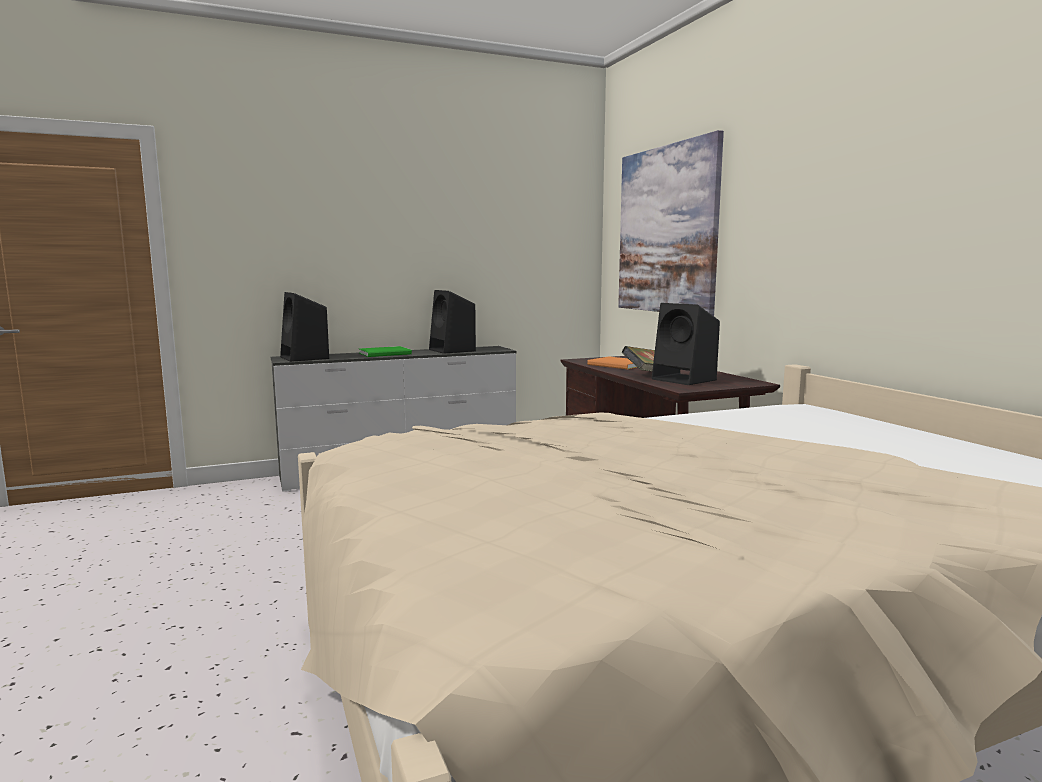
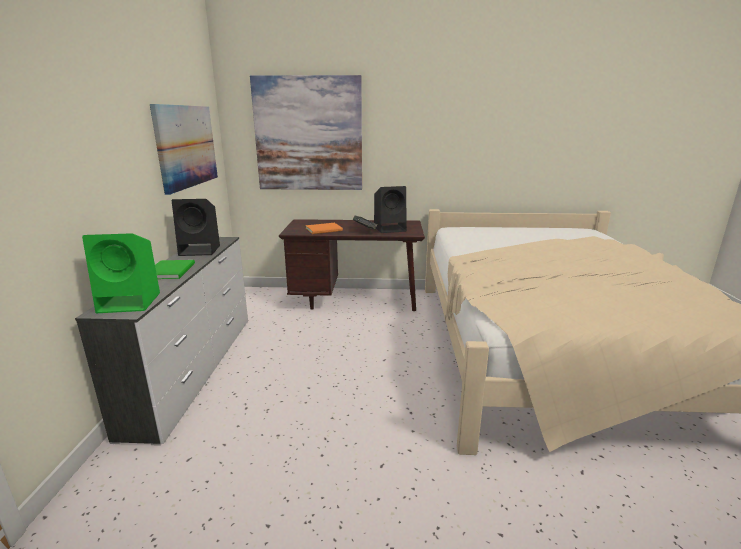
camera: 65 degrees left, 10 degrees up
black speaker [280,292,329,362] -> green speaker [82,233,160,313]
none -> picture [150,104,218,195]

